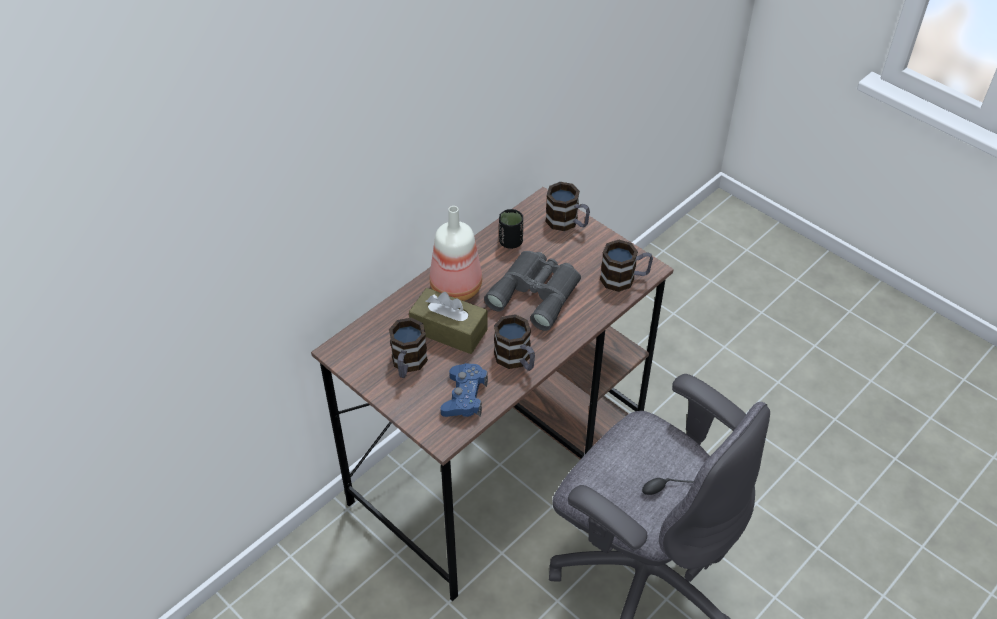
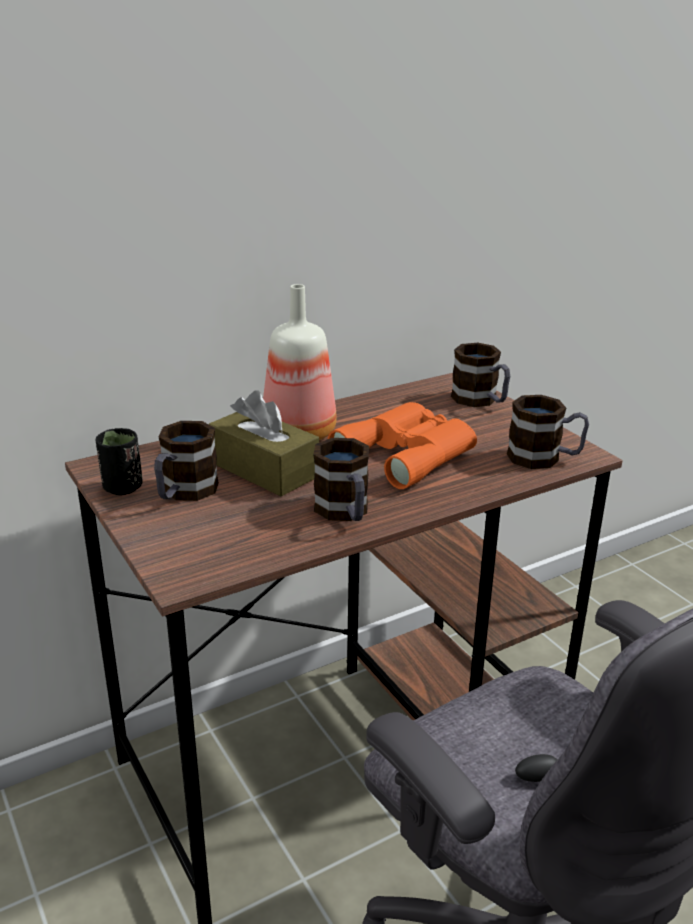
camera: 15 degrees right, 20 degrees down
blue game controller [440,363,488,417] -> none
grey binoculars [484,251,581,331] -> orange binoculars [328,402,477,489]
black cup [499,209,523,249] -> black cup moved to [96,428,143,495]

